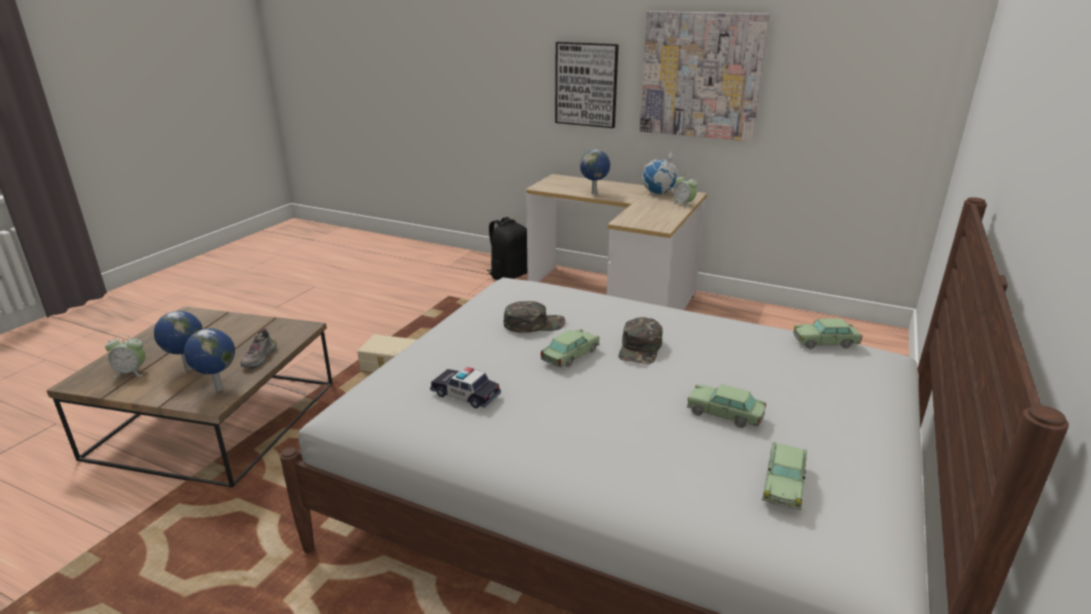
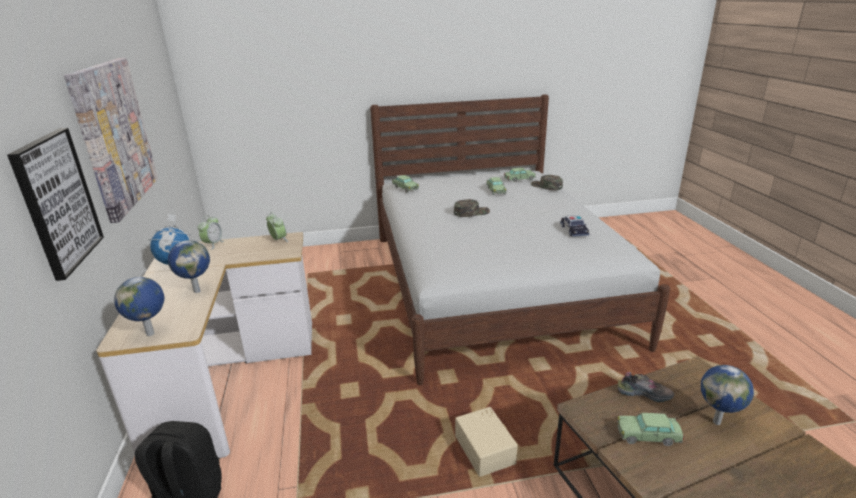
camera: 125 degrees left, 0 degrees up
alarm clock [105,334,145,377] -> alarm clock moved to [266,212,288,242]
globe [184,328,235,391] -> globe moved to [114,277,164,336]
shoe [240,328,277,368] -> shoe turned 45 degrees clockwise [617,372,674,402]
green cap [504,301,566,333] -> green cap moved to [531,175,563,190]
toy car [541,329,600,368] -> toy car moved to [617,413,684,446]

